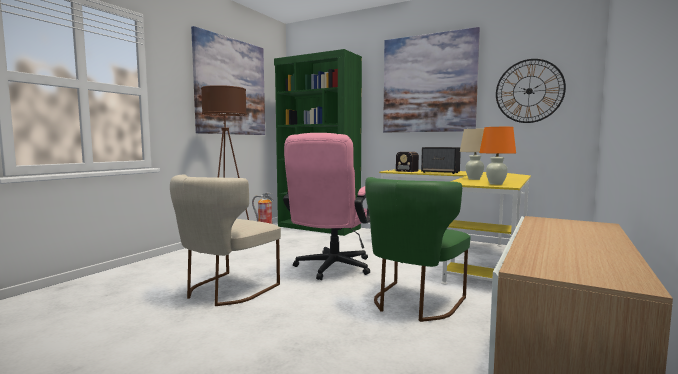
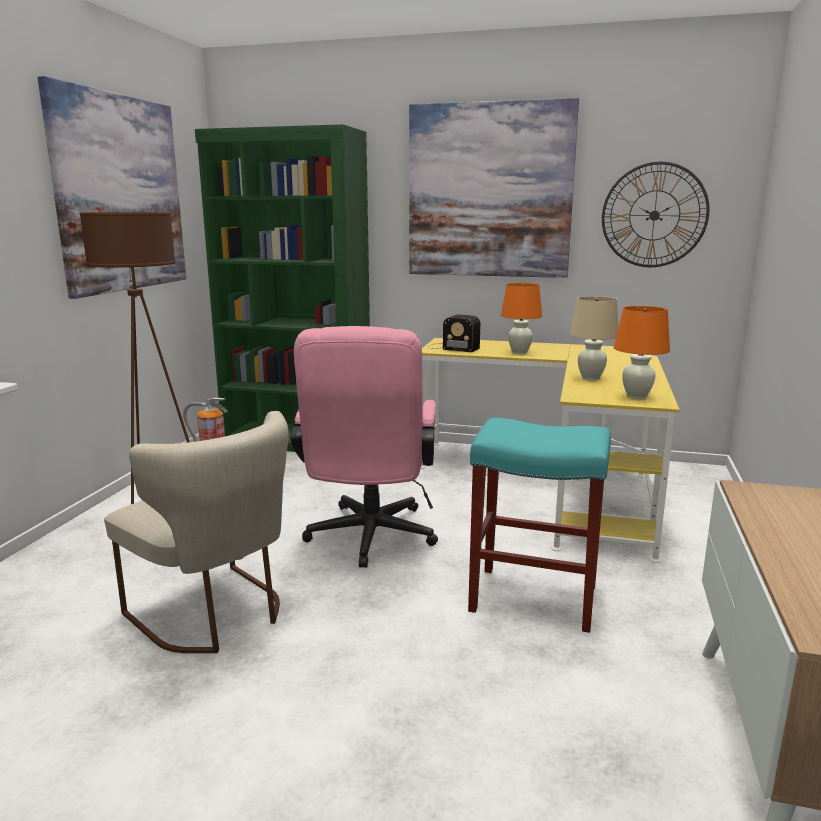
camera: 15 degrees left, 10 degrees up
beige chair [170,175,281,306] -> beige chair turned 60 degrees counterclockwise [104,411,289,653]
green chair [365,177,471,322] -> turquoise stool [468,417,611,633]
speaker [421,147,461,174] -> orange table lamp [501,283,542,354]

